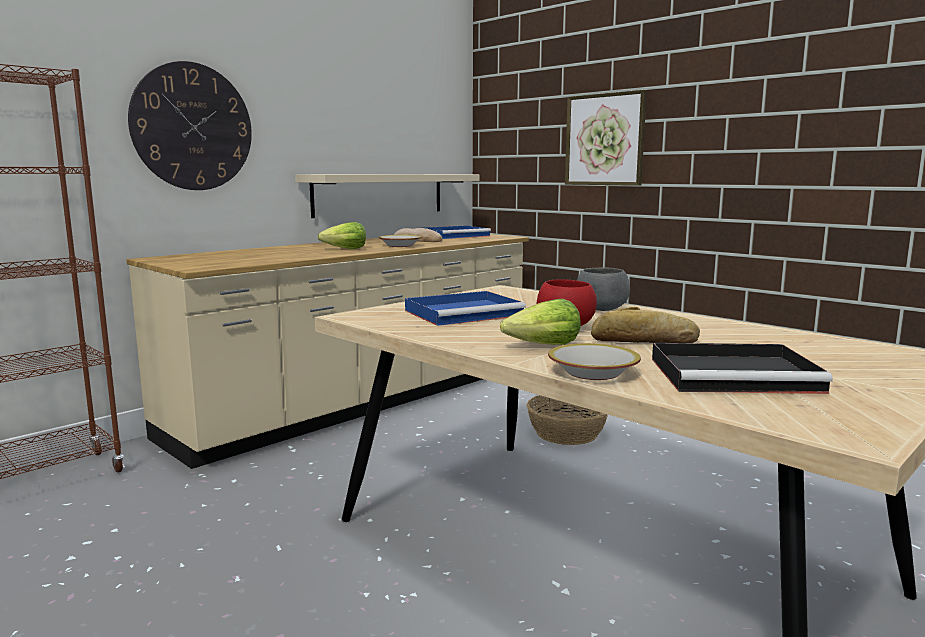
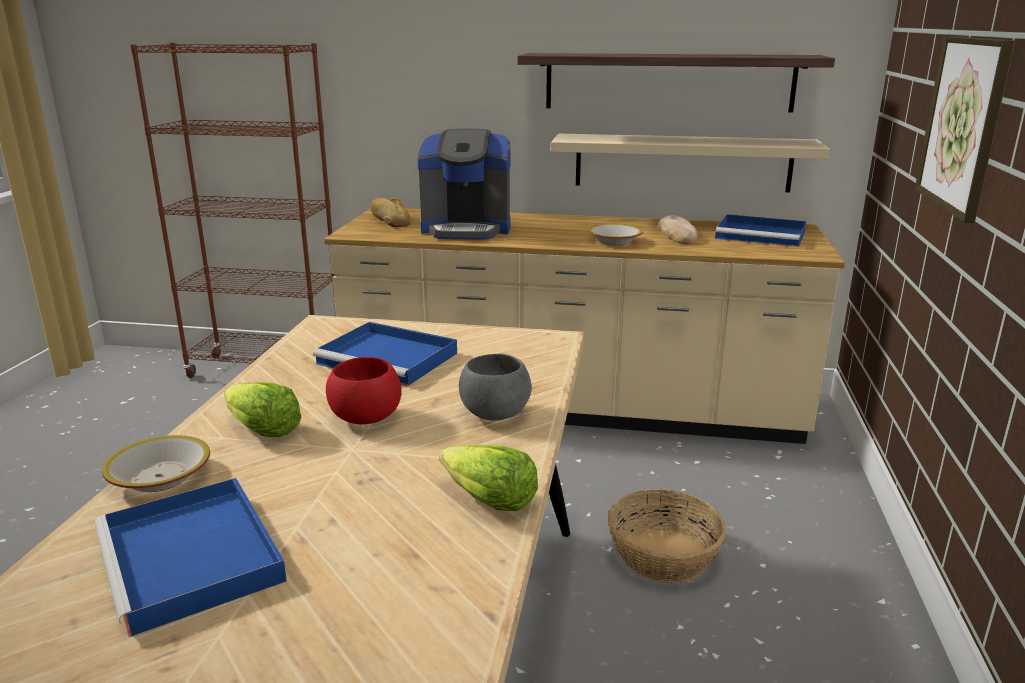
camera: 55 degrees right, 10 degrees up
wall clock [128,61,252,190] -> none
lettuce [318,222,366,249] -> lettuce moved to [439,445,538,511]
bread [591,307,700,343] -> bread moved to [371,198,410,227]
black tray [652,343,833,394] -> blue tray [94,478,287,637]
none -> coffee machine [418,129,511,240]
none -> shelf [518,53,835,113]

